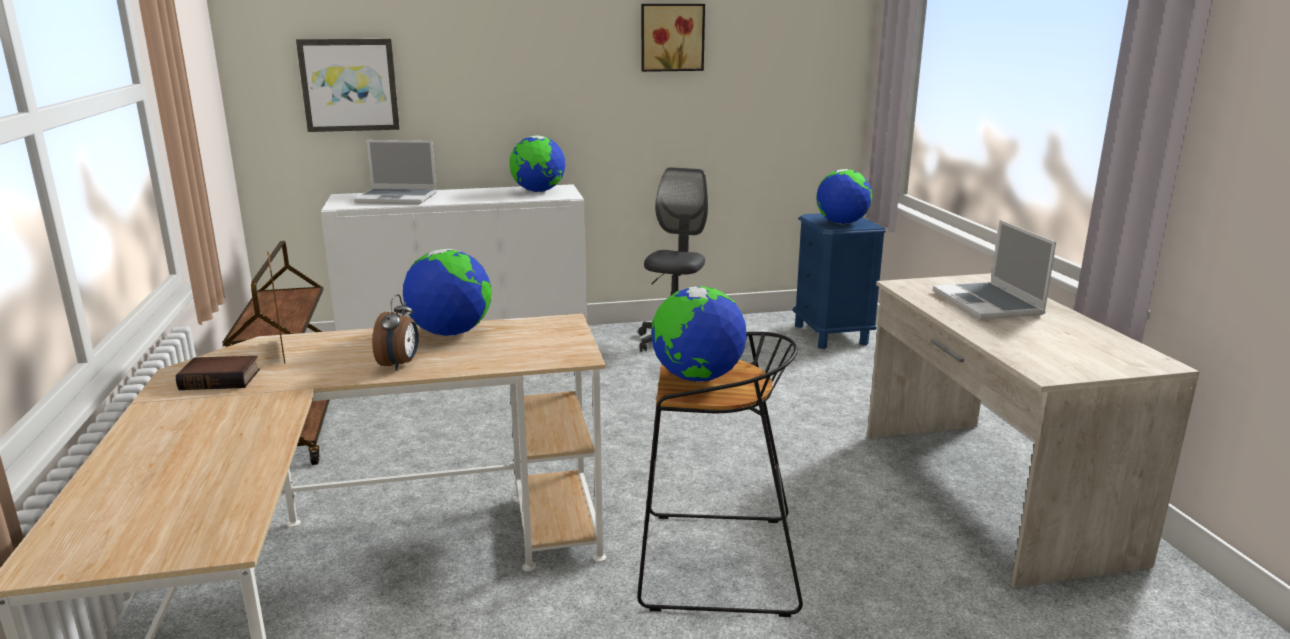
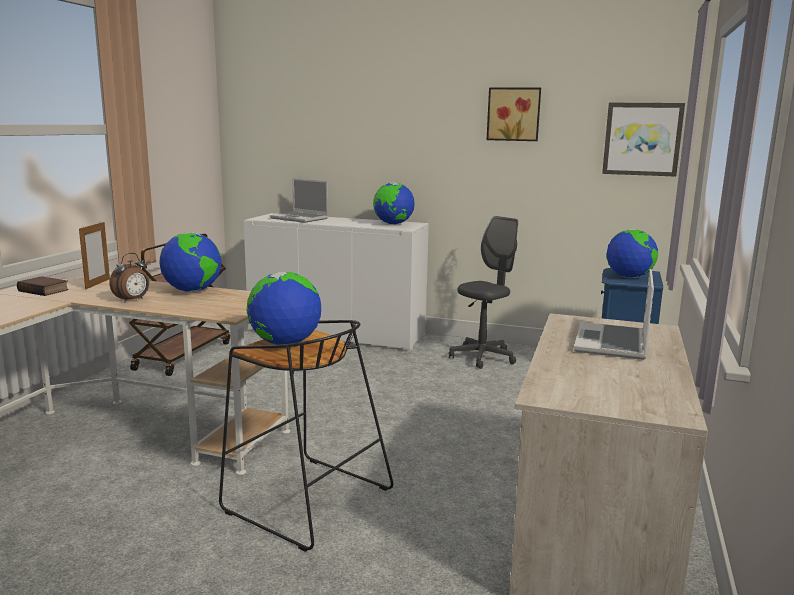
camera: 30 degrees right, 5 degrees down
picture [296,39,400,132] -> picture moved to [602,103,685,177]

